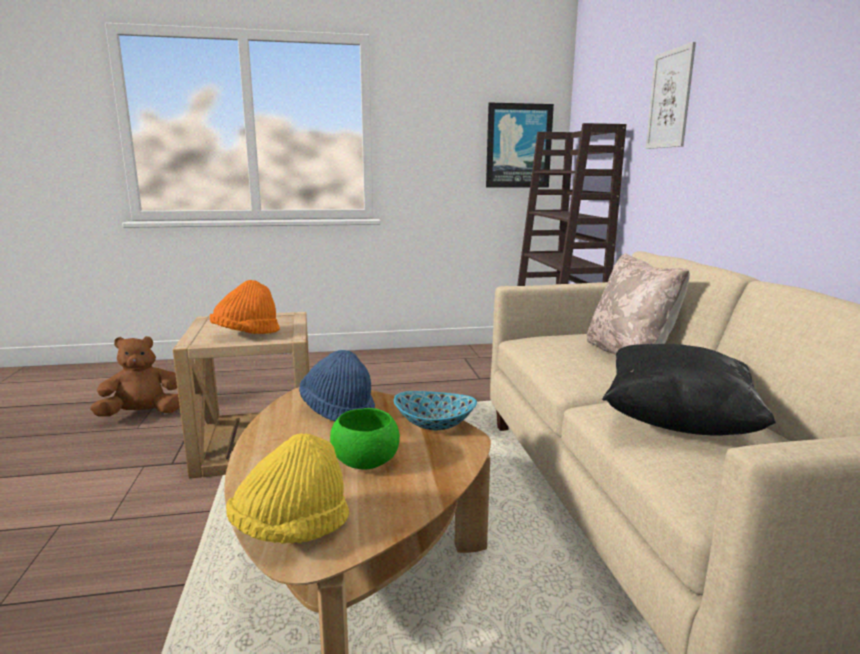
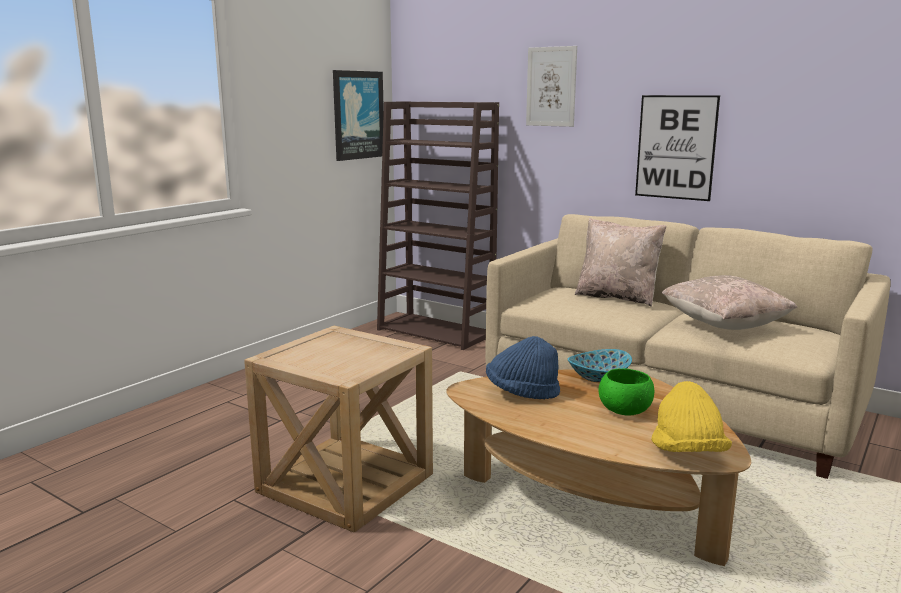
camera: 45 degrees left, 0 degrees up
brown plush toy [90,336,180,417] -> none
orange hat [210,280,280,334] -> none
black pillow [602,344,776,436] -> beige pillow [661,275,797,330]
none -> picture [635,95,720,201]

